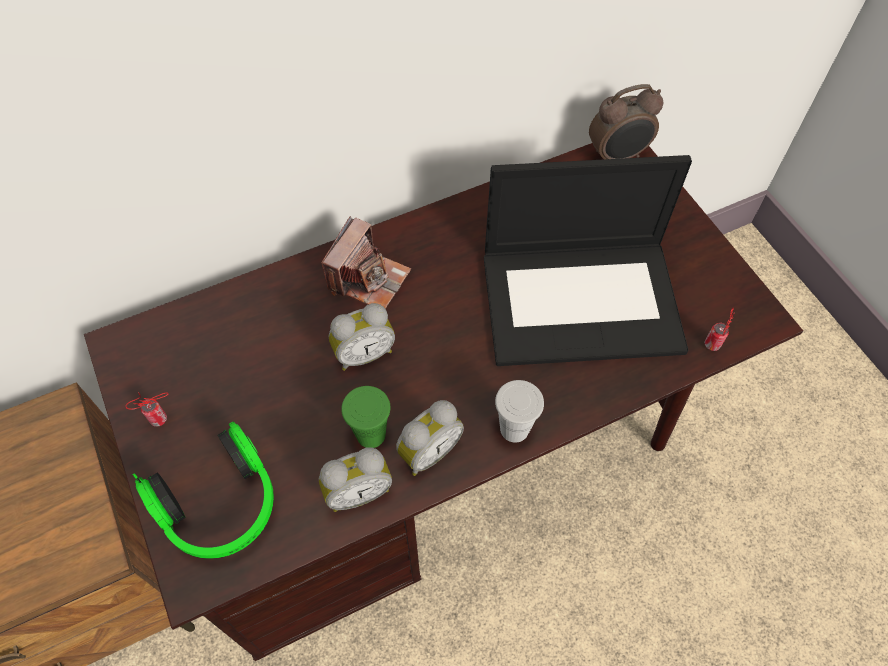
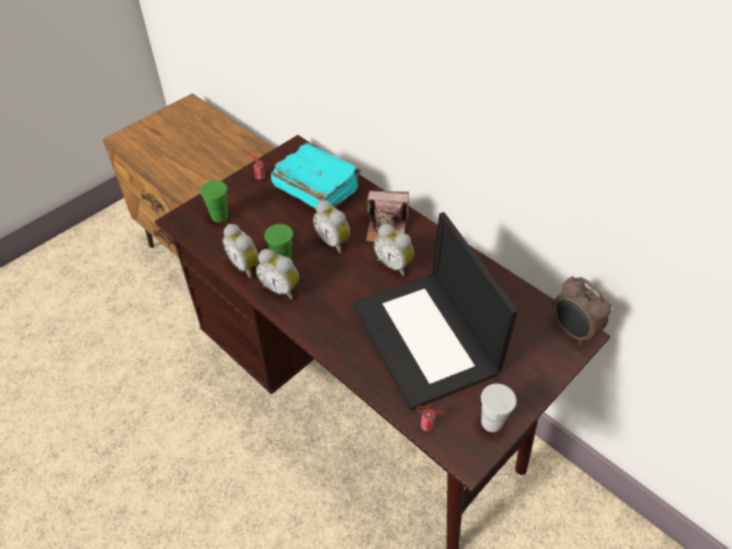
camera: 70 degrees right, 10 degrees down
headphones [133,421,274,559] -> green cup [200,180,228,222]
white cup [495,380,544,443] -> white cup moved to [481,384,517,432]
none -> turquoise book [271,143,361,209]
none -> alarm clock [374,224,414,276]

